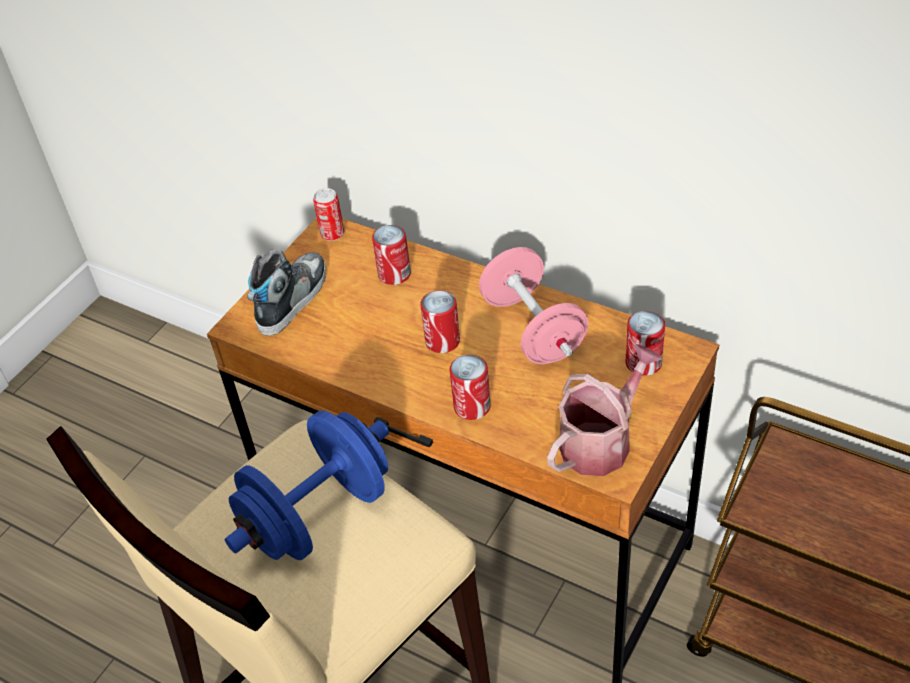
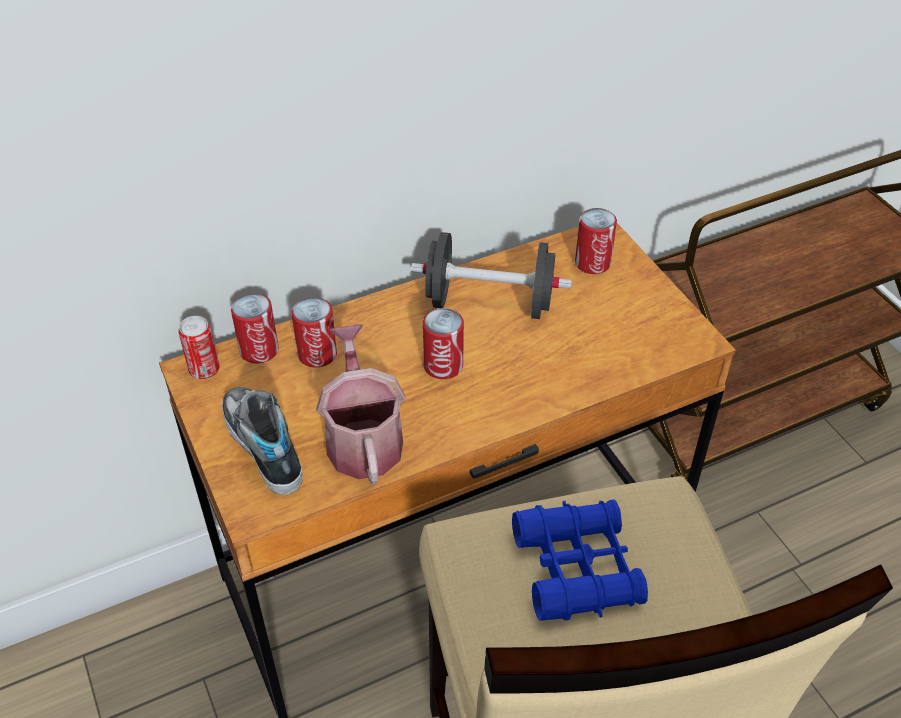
camera: 60 degrees left, 0 degrees up
blue dumbbell [225,410,389,560] -> blue binoculars [512,500,648,621]
can [450,355,490,420] -> can moved to [231,293,279,363]
pink dumbbell [479,247,588,364] -> black dumbbell [411,232,572,319]
watering can [547,344,662,476] -> watering can moved to [316,324,405,484]

